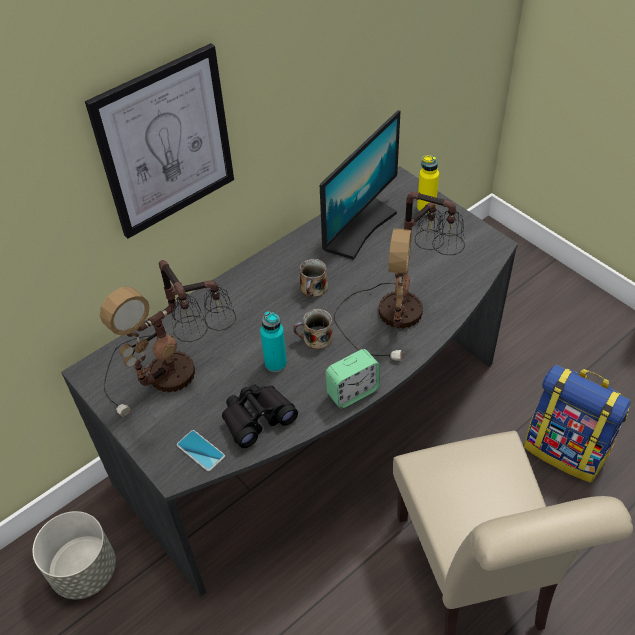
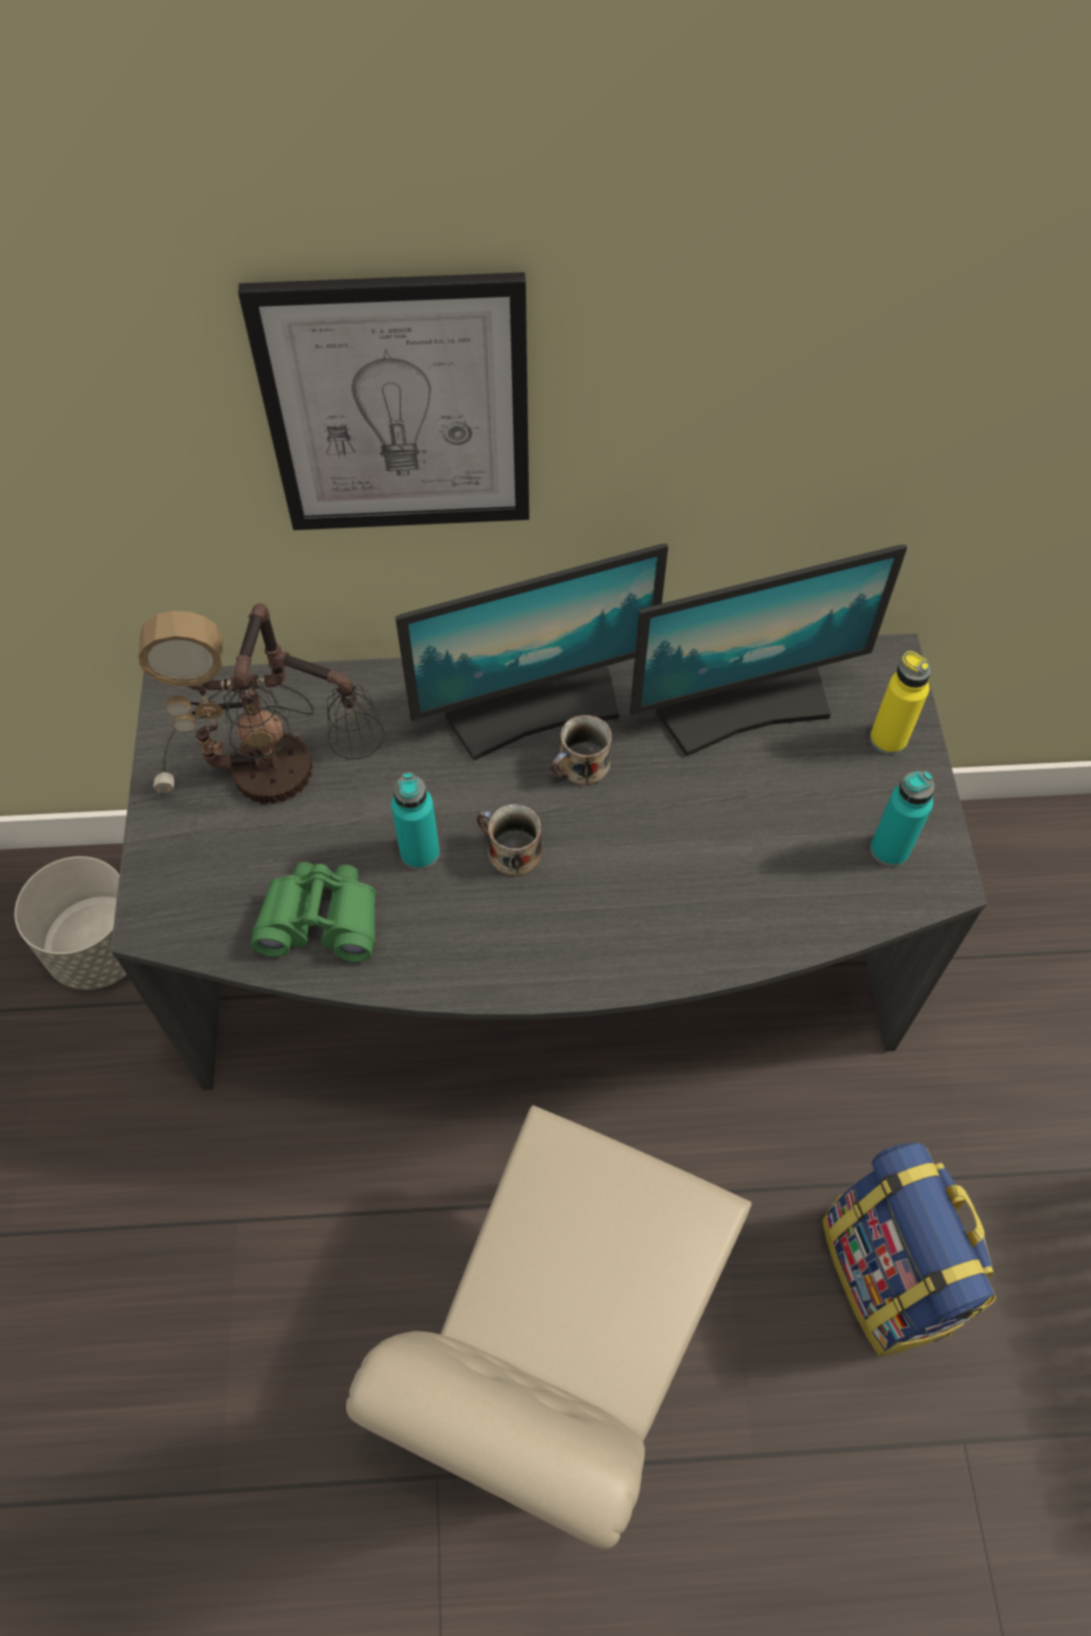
camera: 35 degrees right, 10 degrees up
phone [177,430,225,471] -> none
black binoculars [222,384,298,448] -> green binoculars [251,862,376,962]
alarm clock [326,349,380,409] -> none
table lamp [334,192,465,361] -> none
none -> monitor [395,543,668,761]
none -> turquoise bottle [870,771,935,867]

